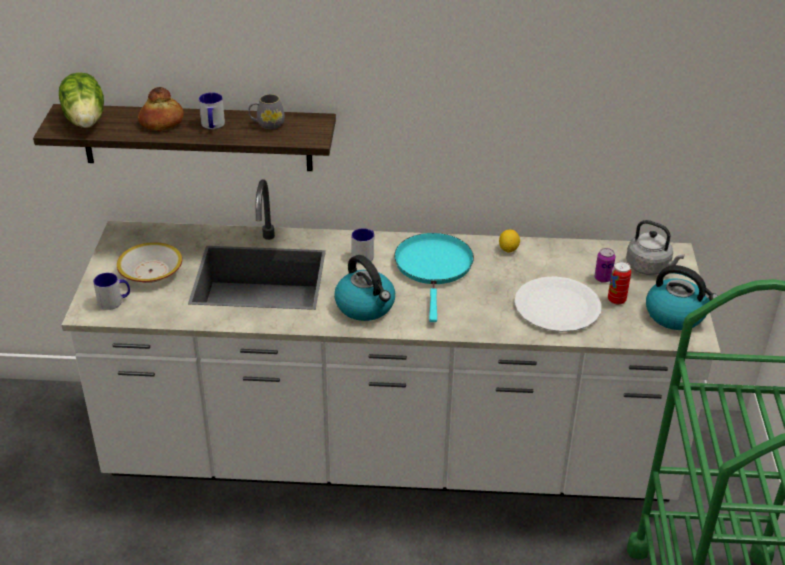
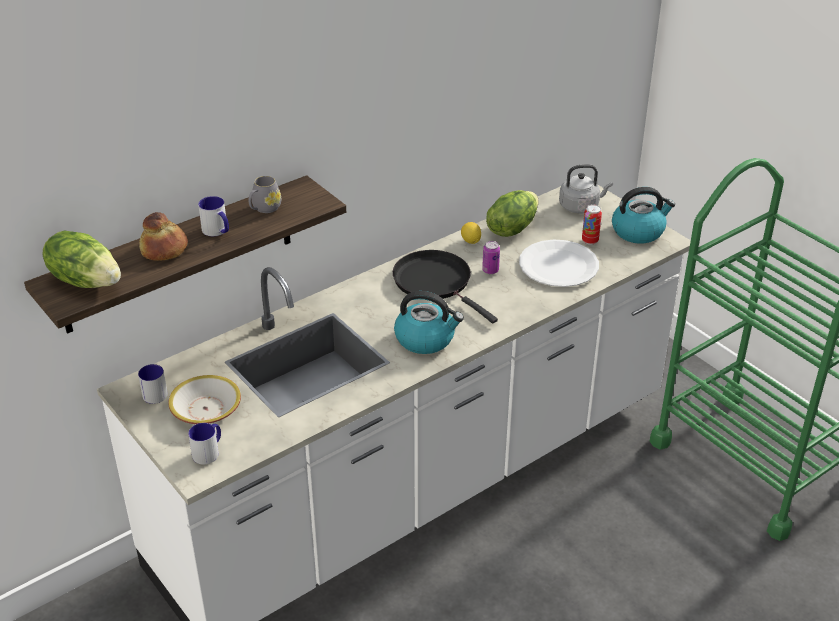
camera: 40 degrees left, 0 degrees up
mug [352,228,374,263] -> mug moved to [138,364,168,404]
turquoise frying pan [394,233,474,322] -> black frying pan [393,250,498,323]
can [595,248,615,283] -> can moved to [482,241,500,274]
none -> lettuce [486,190,539,237]

